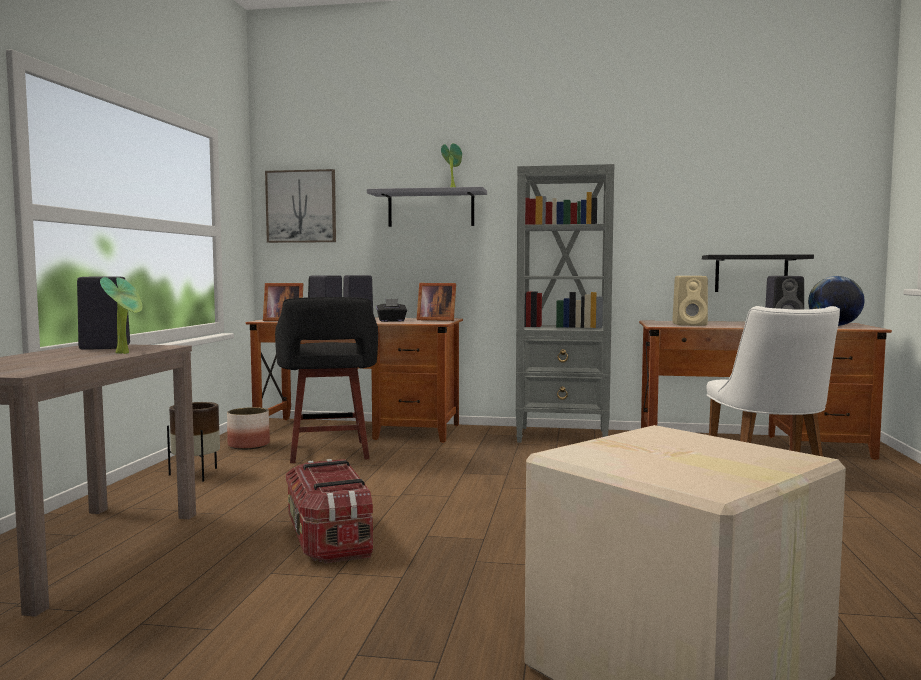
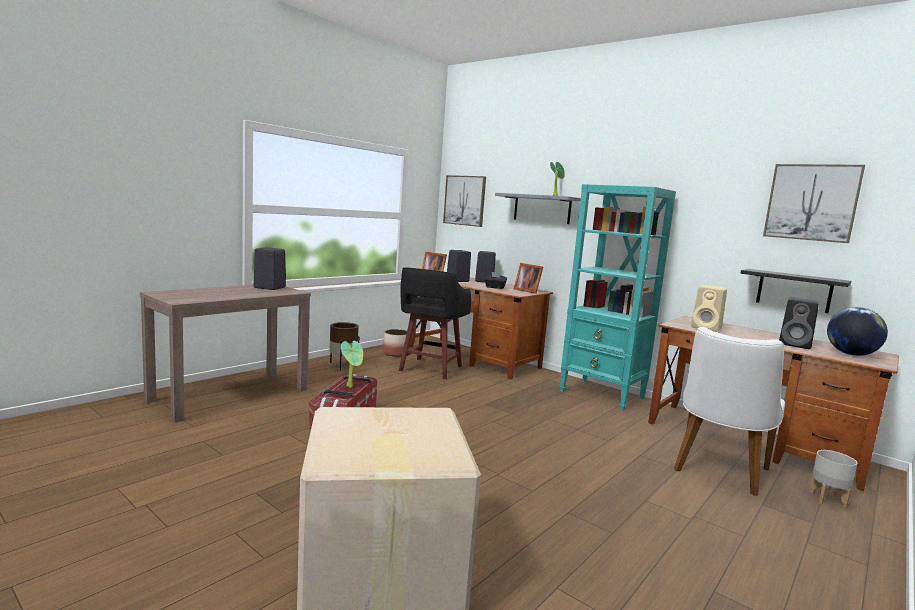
camera: 30 degrees right, 5 degrees up
potted plant [100,277,142,354] -> potted plant moved to [341,341,363,388]
grey bookcase [516,164,614,442] -> turquoise bookcase [560,184,676,411]
none -> picture [763,164,865,243]
none -> grey planter [809,450,858,508]

